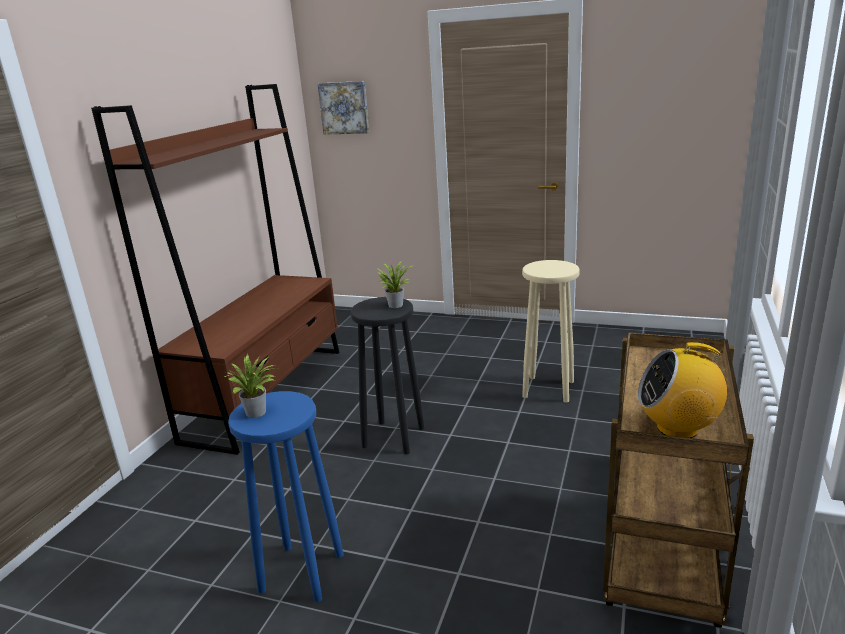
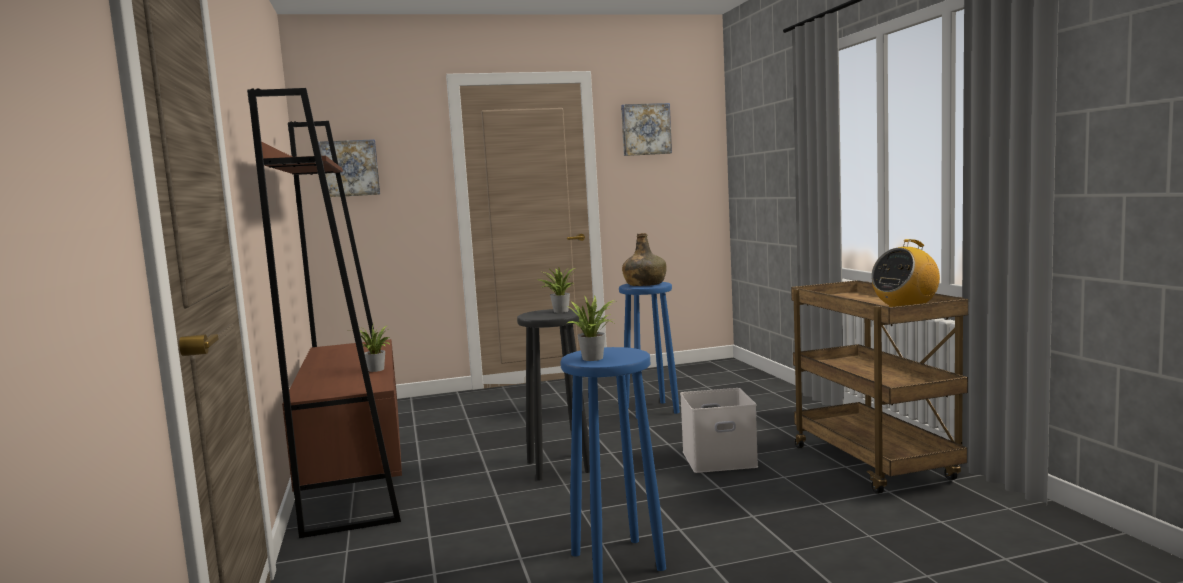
camera: 35 degrees left, 15 degrees down
beige stool [522,260,580,402] -> blue stool [619,282,680,419]
none -> potted plant [349,323,390,372]
none -> picture [621,103,672,156]
none -> green bottle [622,233,666,286]
none -> white storage box [680,388,758,473]

